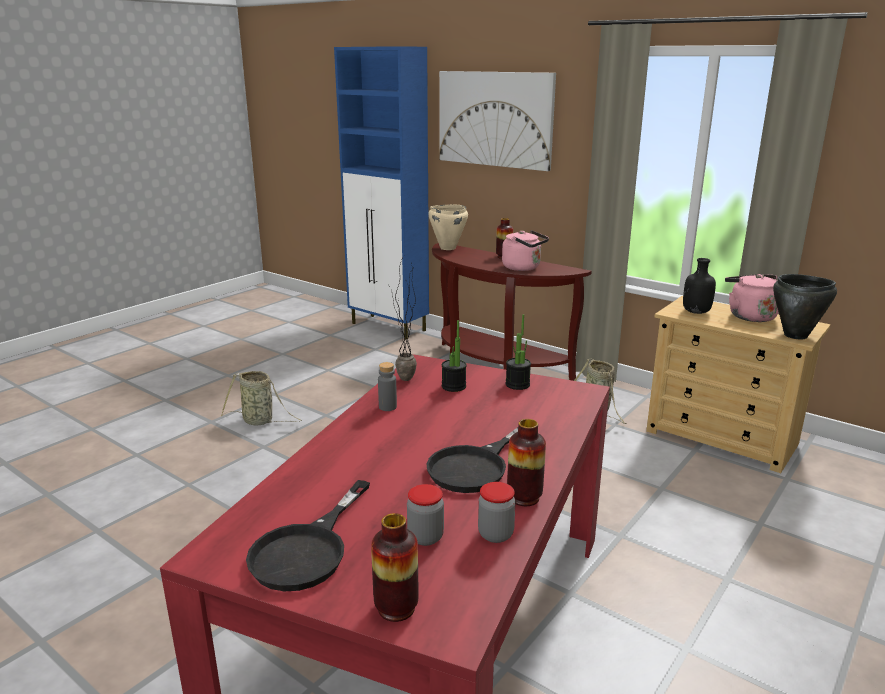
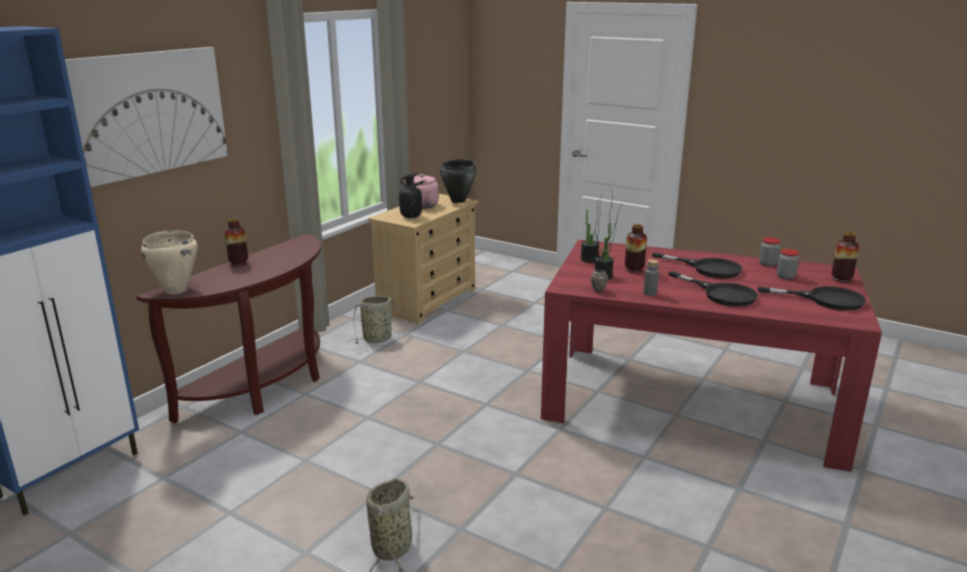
camera: 95 degrees left, 0 degrees up
pink kettle [502,230,549,271] -> none
vase [507,419,546,506] -> vase moved to [625,224,647,273]
none -> black frying pan [668,271,758,307]

